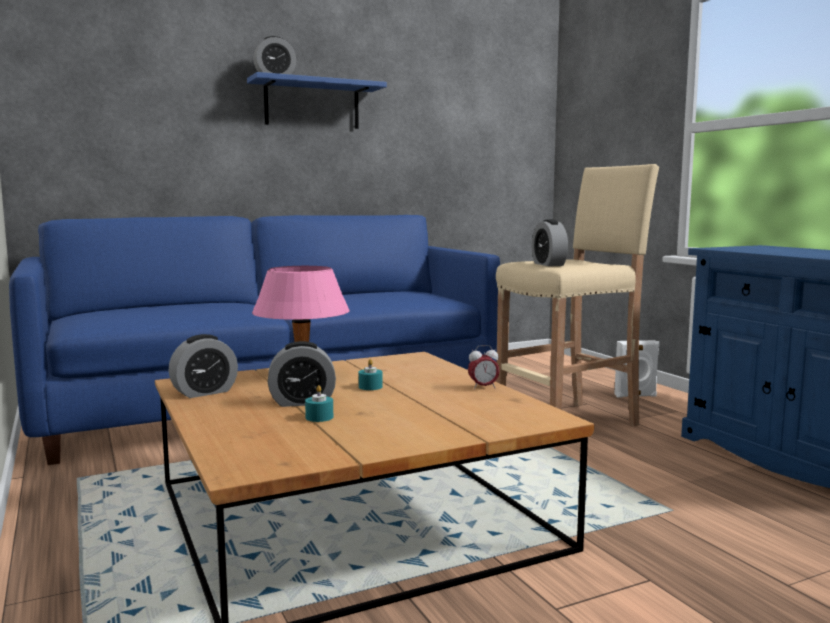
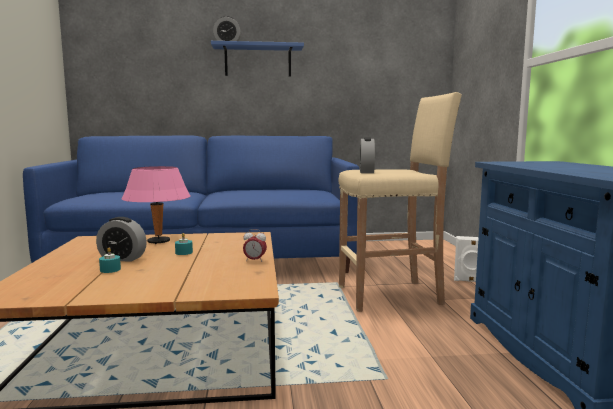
camera: 20 degrees right, 0 degrees up
alarm clock [169,334,238,398] -> none

